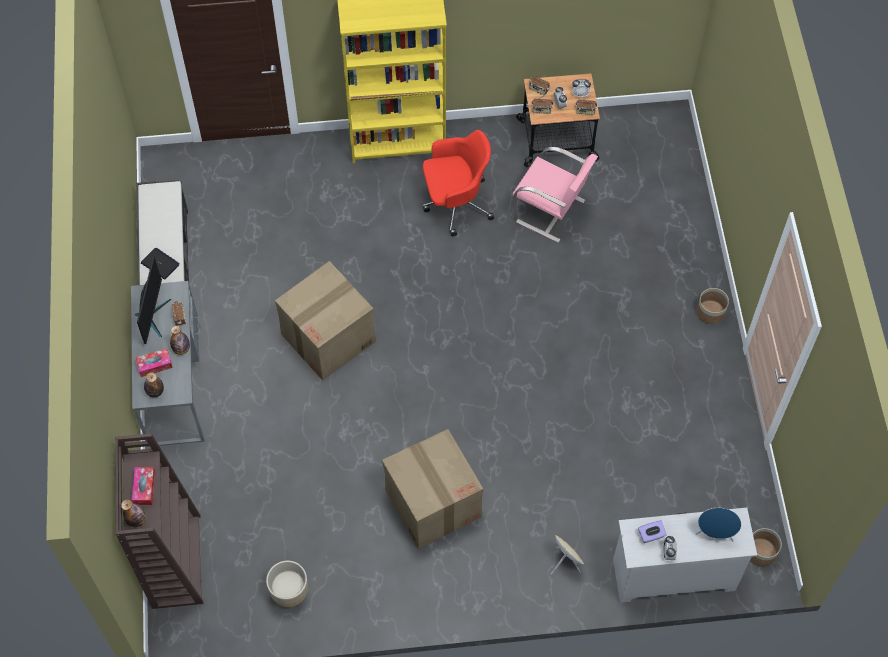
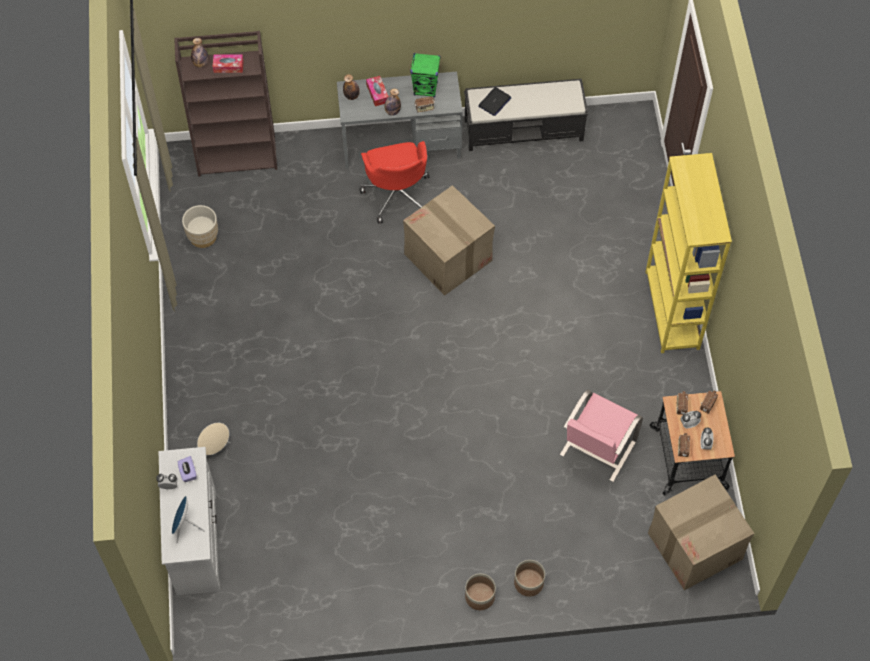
camera: 90 degrees right, 0 degrees up
monitor [135,257,171,344] -> green speaker [410,53,440,98]
cardboard box [382,429,483,549] -> cardboard box moved to [648,474,754,590]
red office chair [423,130,494,236] -> red office chair moved to [360,141,429,224]
planter [750,528,782,567] -> planter moved to [514,560,545,597]

